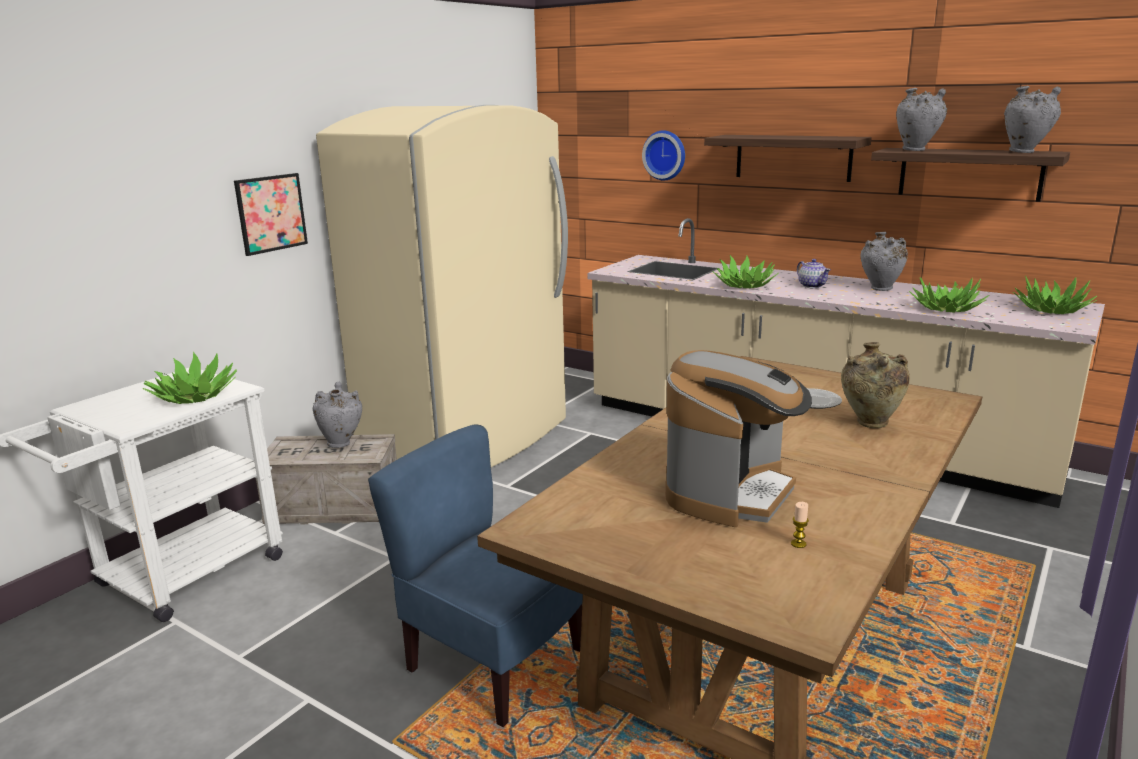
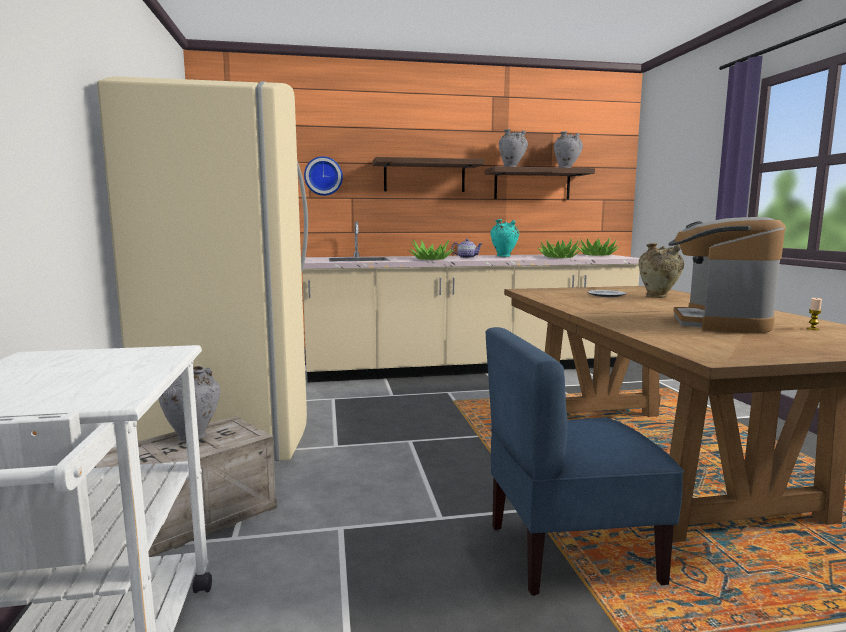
camera: 45 degrees left, 10 degrees down
potted plant [142,352,237,404] -> none
picture [234,173,308,256] -> none
coffee machine [665,350,812,527] -> coffee machine turned 150 degrees counterclockwise [668,217,786,333]
grey vase [861,232,908,291] -> turquoise vase [490,219,519,257]

